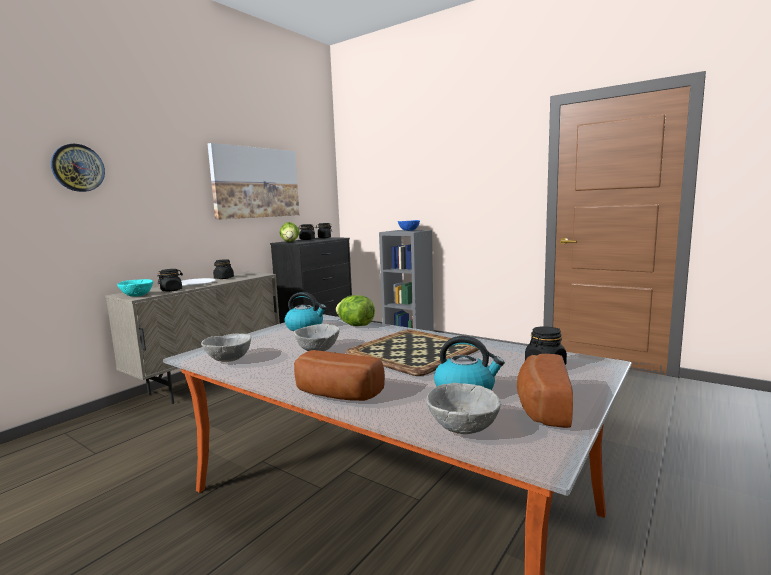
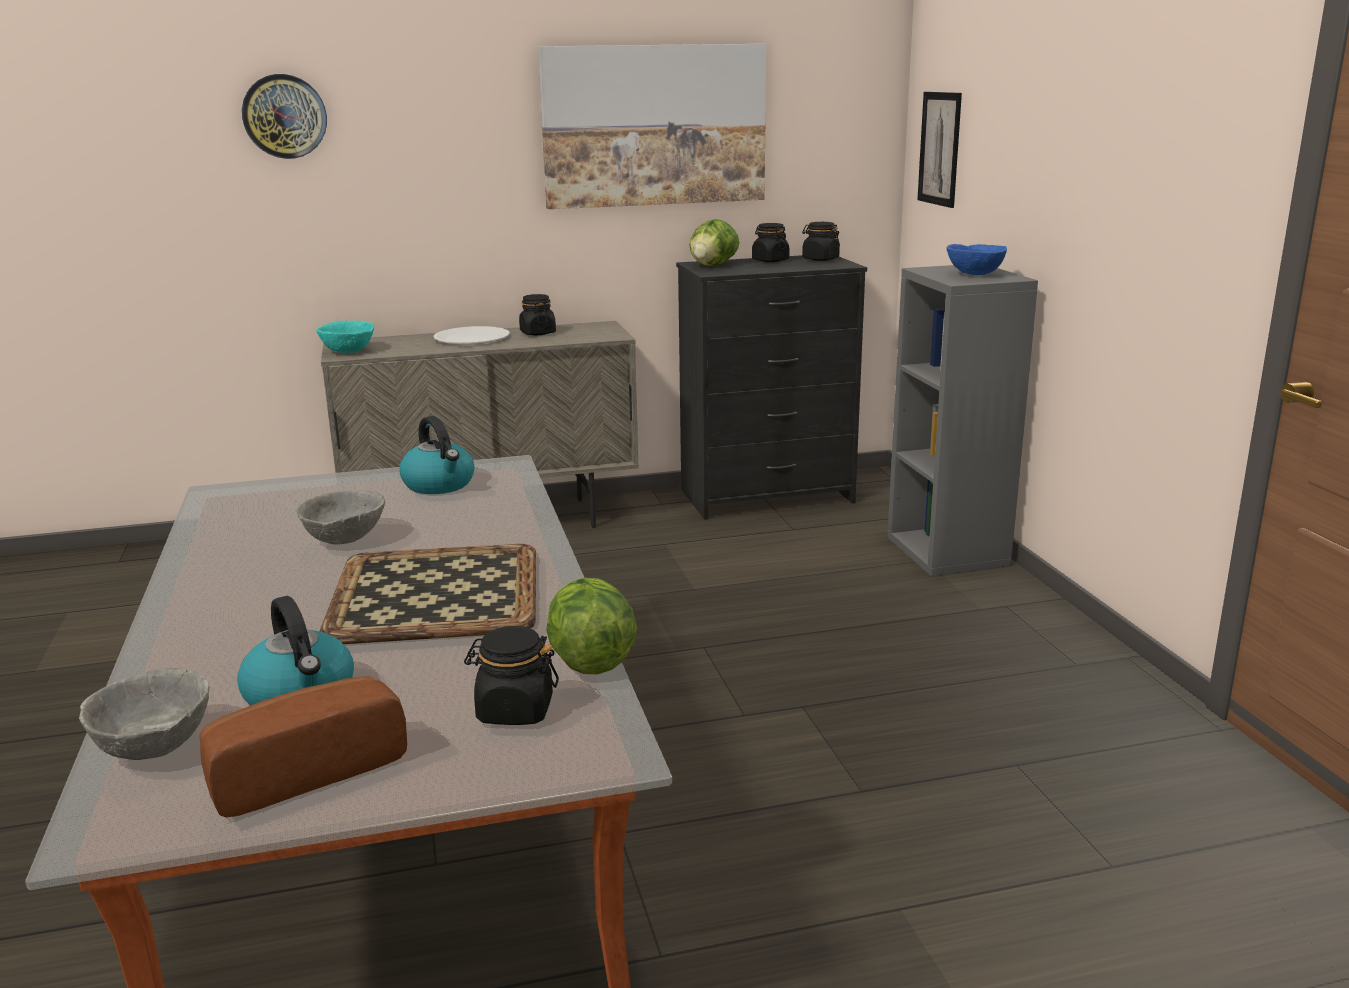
camera: 40 degrees right, 10 degrees up
black jar [158,269,183,292] -> none
grey bowl [201,334,251,362] -> none
bread [294,350,385,401] -> none
lettuce [336,295,375,326] -> lettuce moved to [546,578,637,674]
none -> picture [917,92,962,208]

